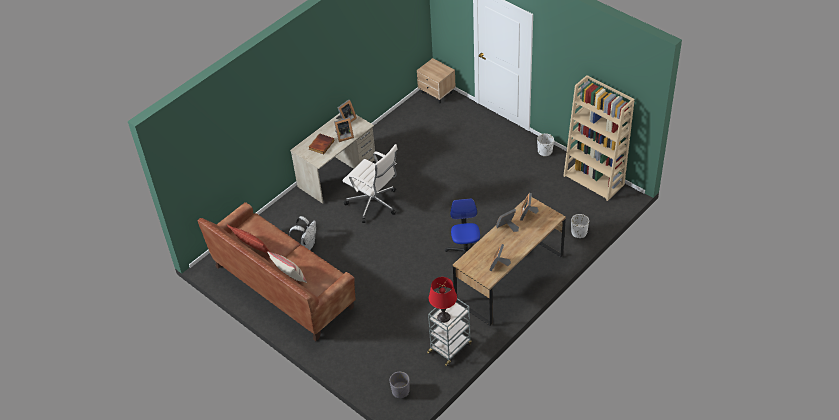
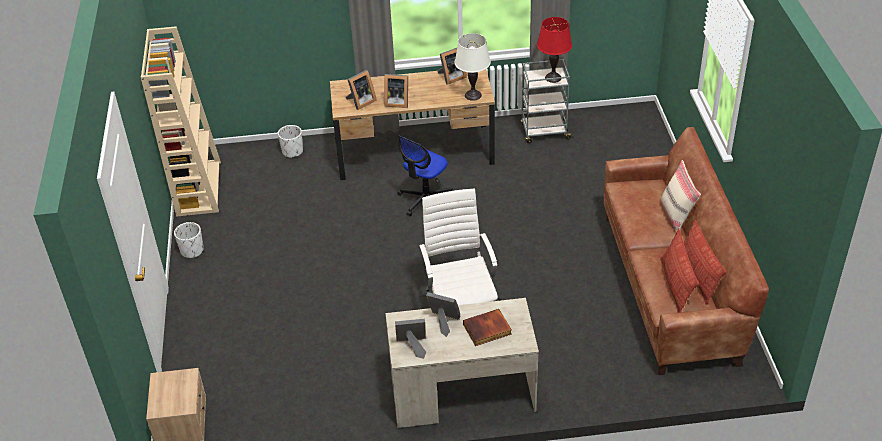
camera: 140 degrees left, 5 degrees down
white backpack [289,216,316,250] -> none
grey planter [389,372,410,398] -> none
none -> white table lamp [454,33,491,101]
none -> pillow [660,229,699,312]

